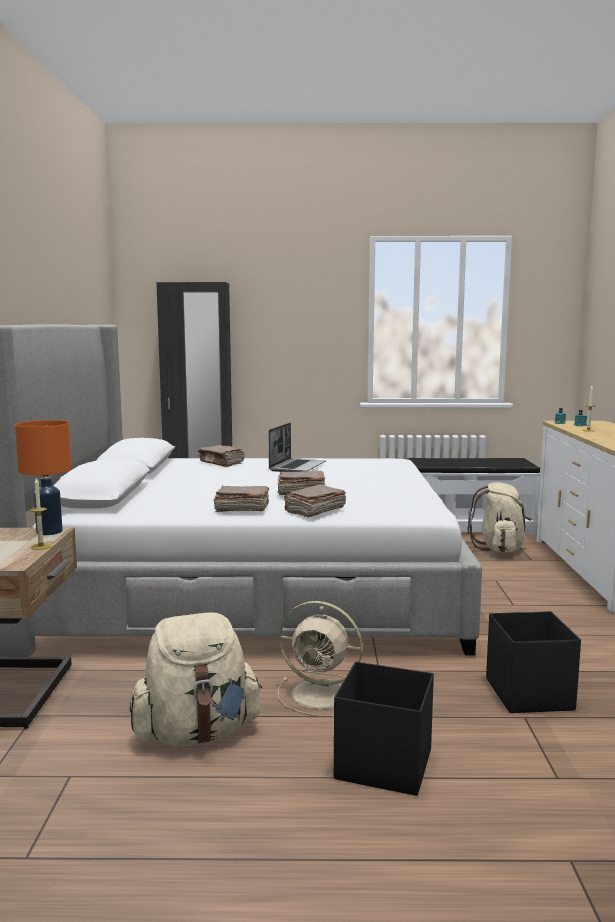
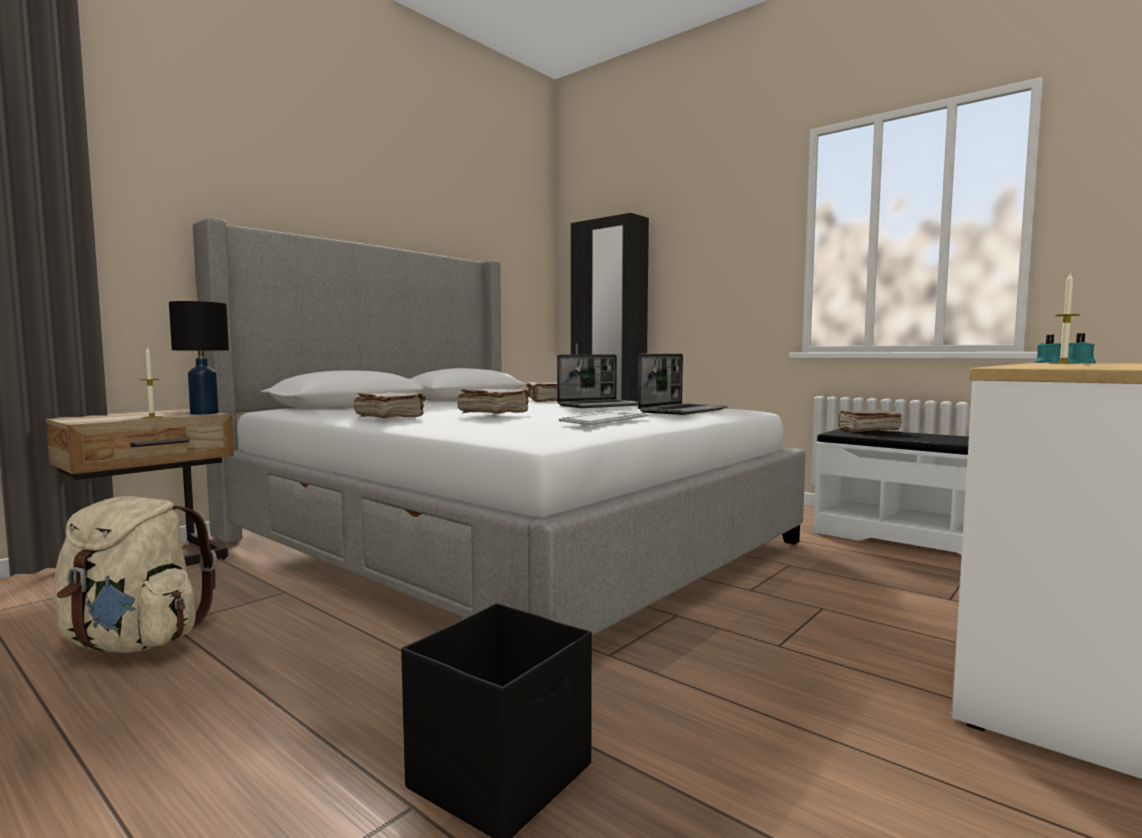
camera: 40 degrees right, 5 degrees down
orange table lamp [15,420,72,535] -> black table lamp [169,301,229,415]
beige fan [278,601,363,717] -> none
brown book [284,485,346,518] -> brown book moved to [838,410,902,432]
black storage box [334,662,434,796] -> none
beige backpack [468,482,532,552] -> none
none -> keyboard [559,410,649,426]
none -> laptop [638,354,728,415]

